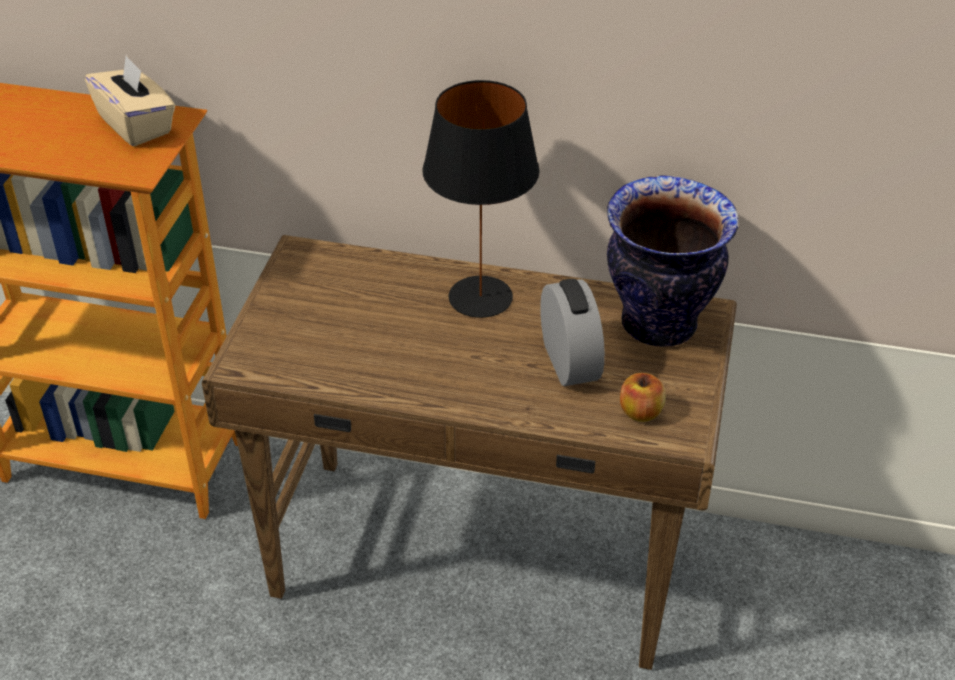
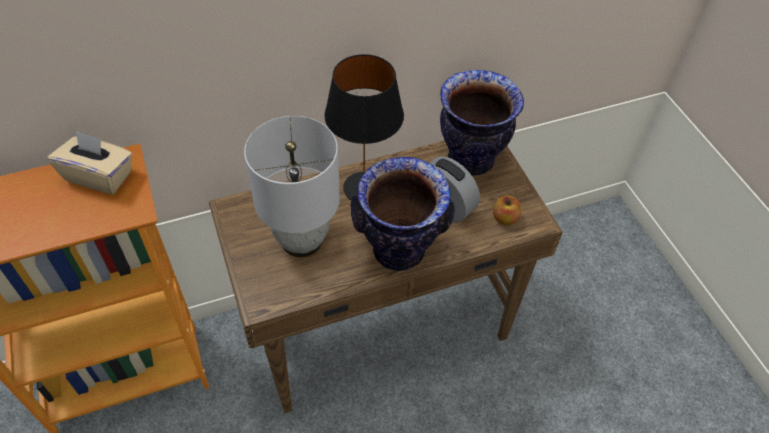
camera: 35 degrees left, 10 degrees up
none -> white table lamp [244,116,340,257]
none -> vase [350,157,455,271]

